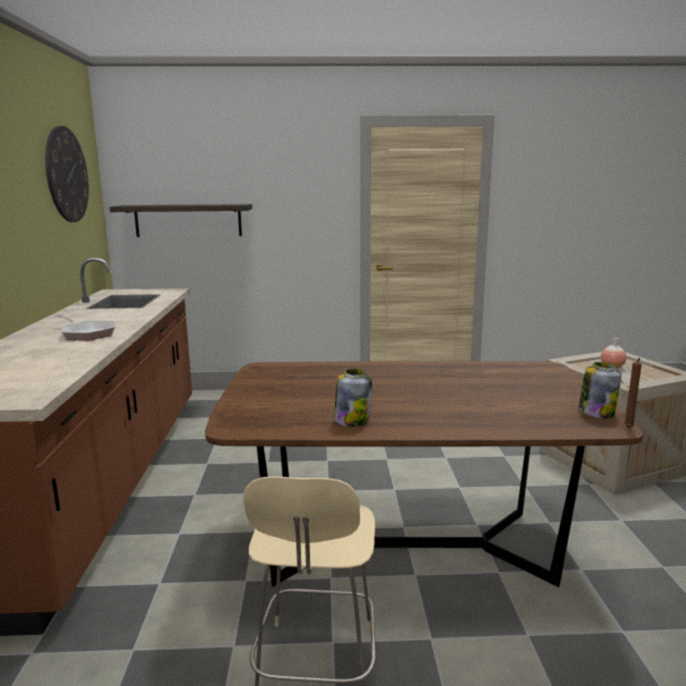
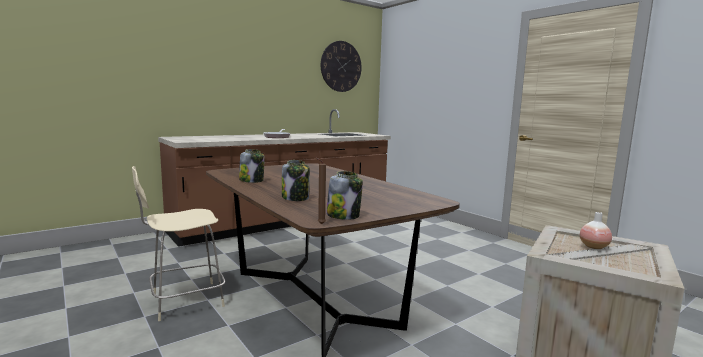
camera: 55 degrees right, 5 degrees down
shelf [110,204,252,237] -> none
none -> jar [282,160,310,201]

